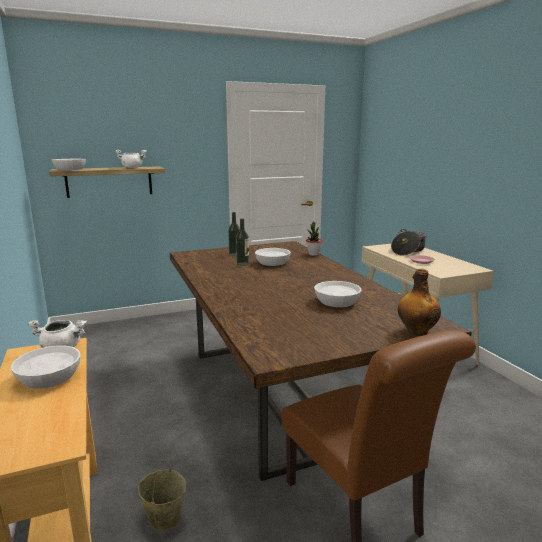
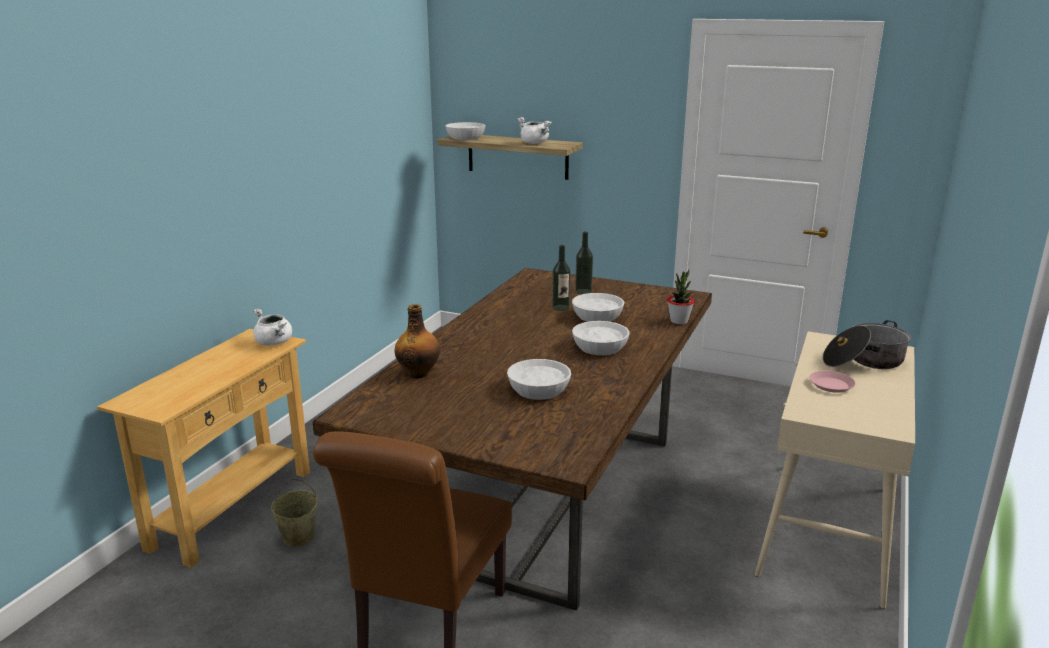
camera: 45 degrees right, 5 degrees up
white bowl [11,346,81,389] -> white bowl moved to [572,321,629,355]
bottle [398,269,441,336] -> bottle moved to [394,304,440,379]

